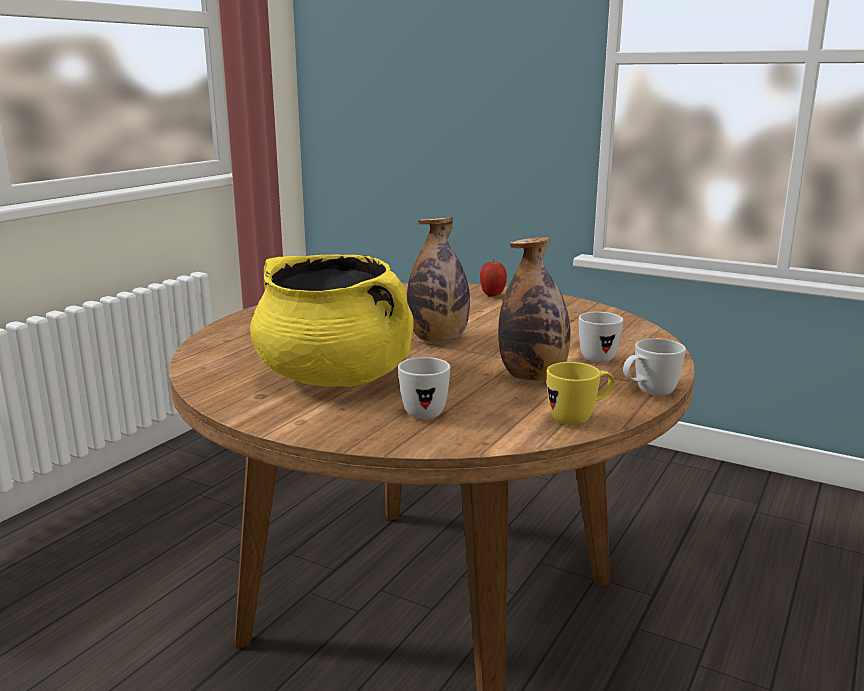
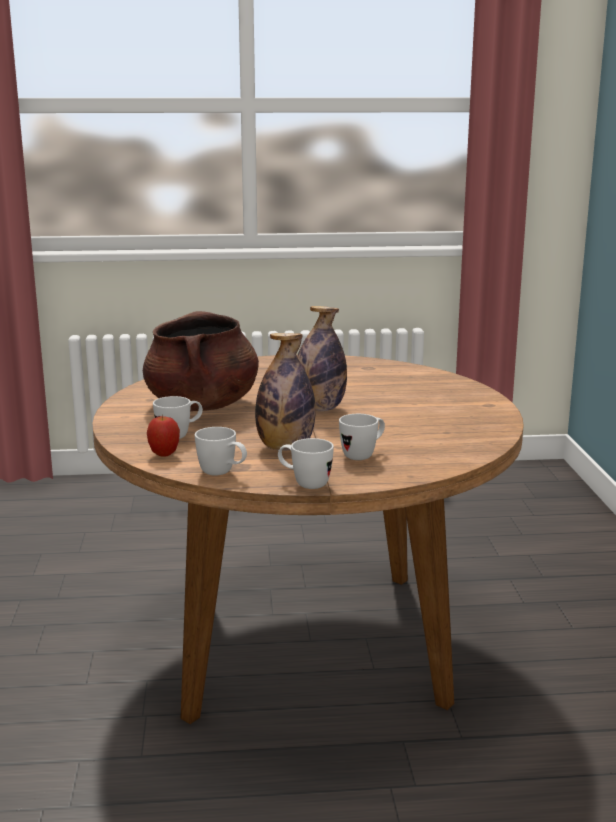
camera: 55 degrees right, 0 degrees up
yellow cooking pot [250,255,414,387] -> brown cooking pot [143,311,259,411]
apple [480,259,507,297] -> apple moved to [147,416,180,456]
yellow mug [547,362,614,425] -> white mug [195,427,247,476]

